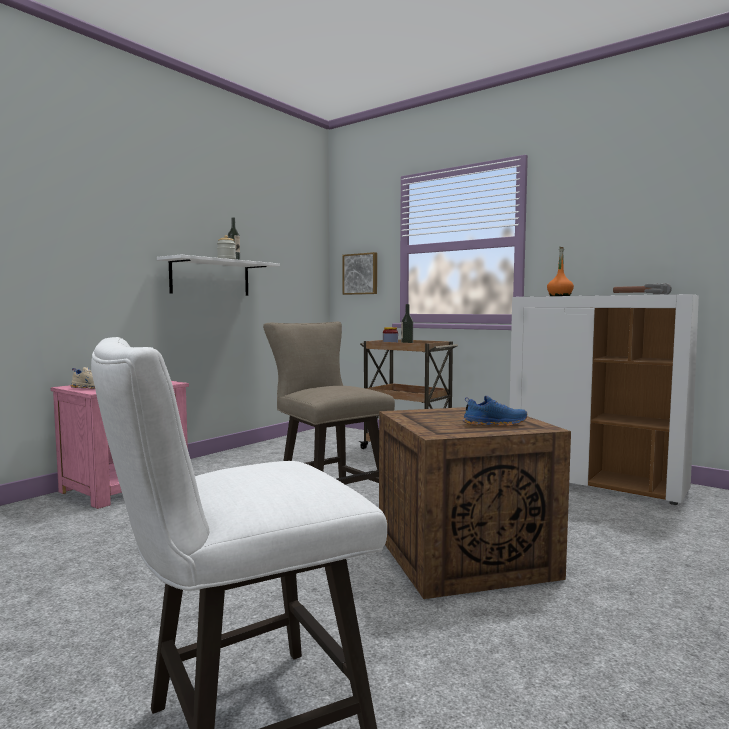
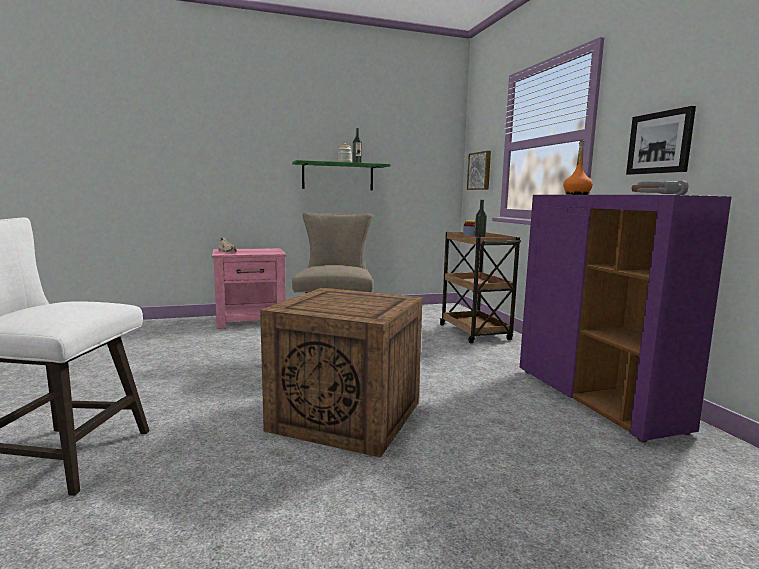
camera: 35 degrees right, 5 degrees up
white shelf [157,255,280,296] -> green shelf [292,160,390,190]
blue shoe [463,396,527,426] -> none
white cabinet [509,294,699,505] -> purple cabinet [520,195,732,442]
none -> picture [626,106,696,175]

